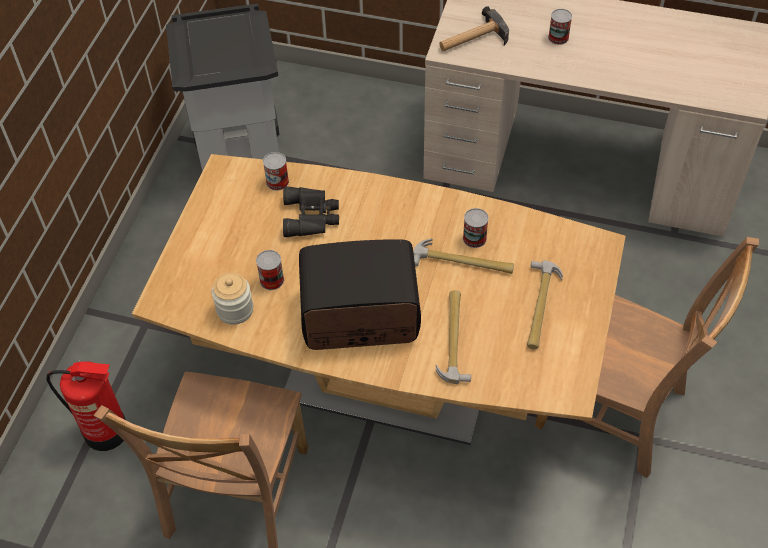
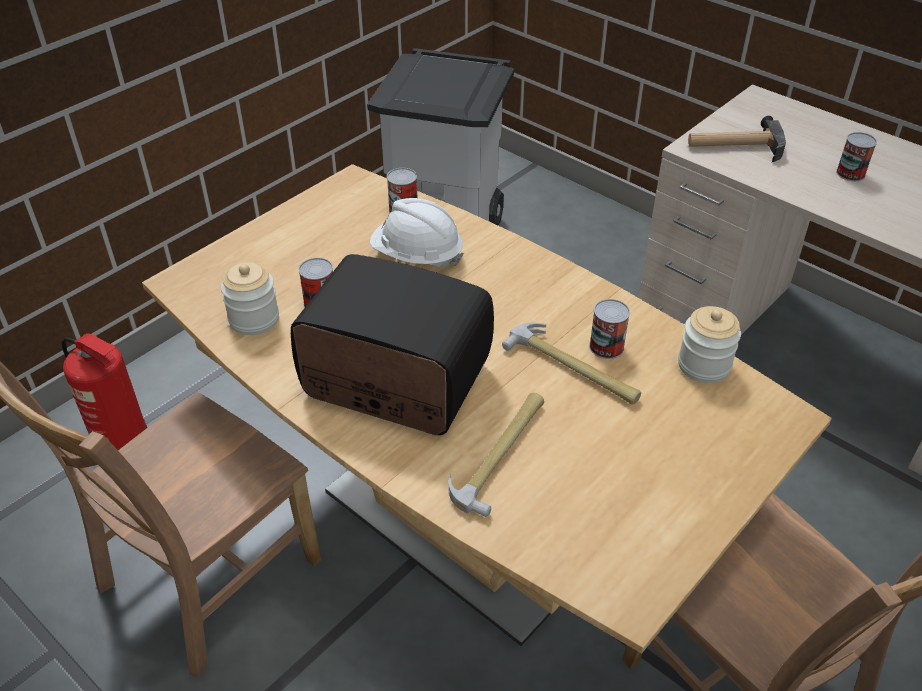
camera: 25 degrees right, 10 degrees down
black binoculars [283,186,339,237] -> white hard hat [370,198,464,267]
hammer [527,260,563,349] -> none
none -> jar [678,306,741,383]

